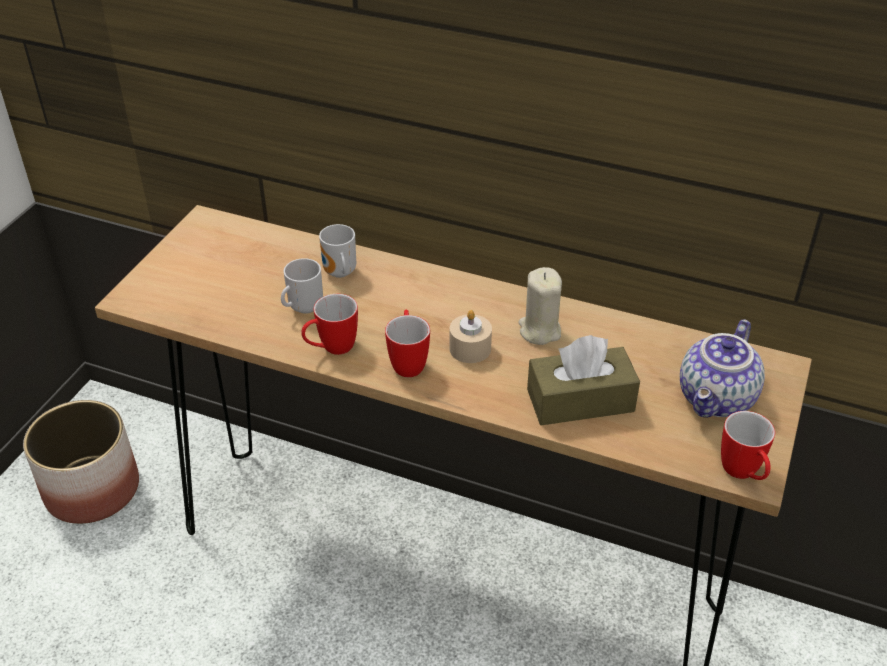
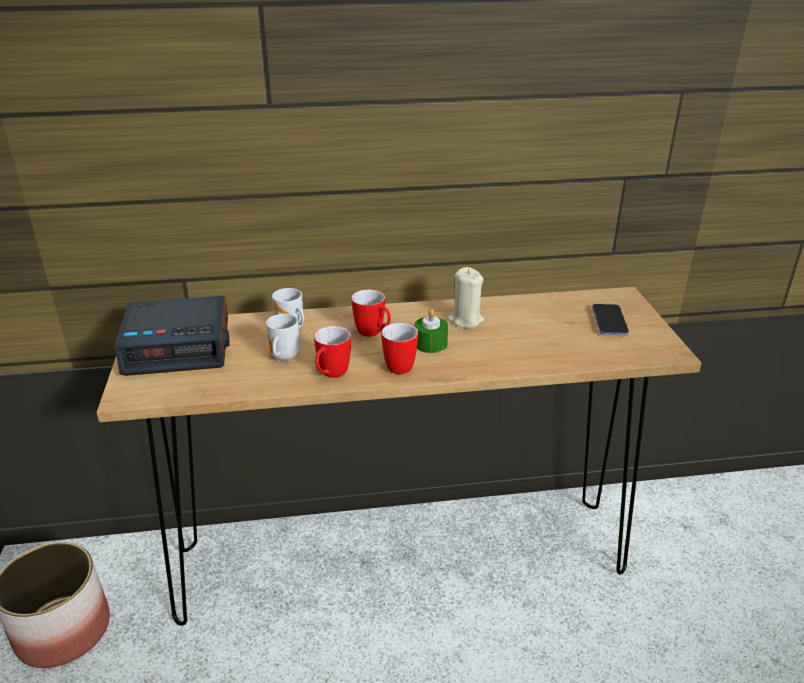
camera: 30 degrees left, 10 degrees down
beige candle [449,310,492,363] -> green candle [414,309,448,353]
brown tissue box [527,335,640,425] -> none
teapot [680,319,765,418] -> phone [592,304,629,336]
mug [721,411,775,480] -> mug moved to [351,289,391,337]
none -> alarm clock [115,296,230,376]

